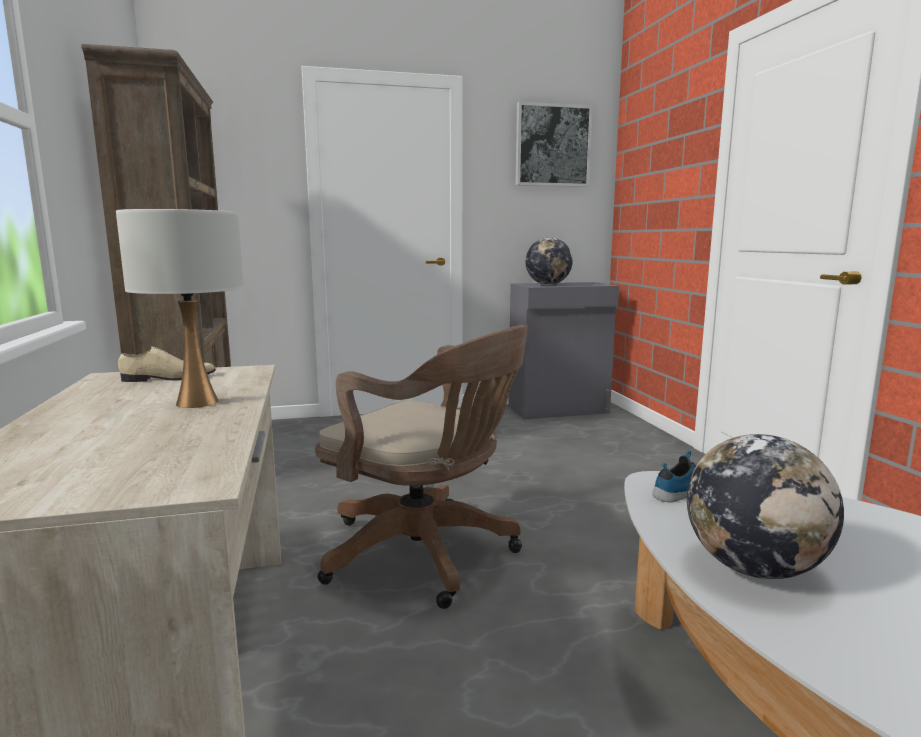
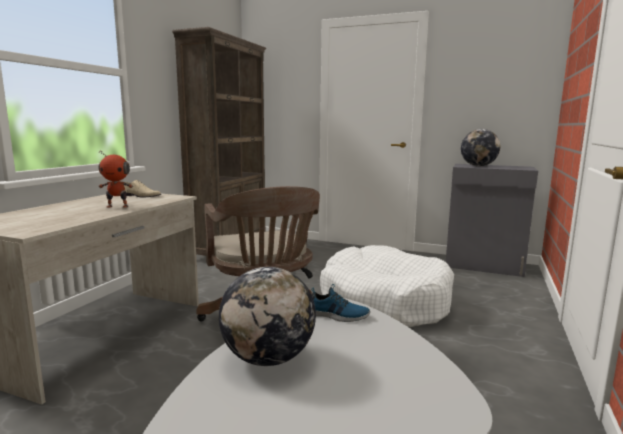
camera: 35 degrees right, 0 degrees up
white table lamp [116,209,244,408] -> toy robot [98,151,133,208]
picture [516,102,593,187] -> none
none -> white dog bed [320,245,454,327]

